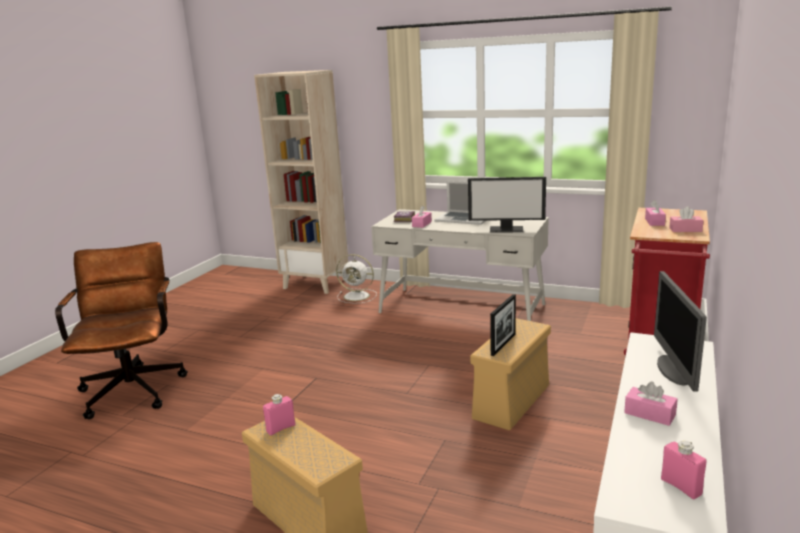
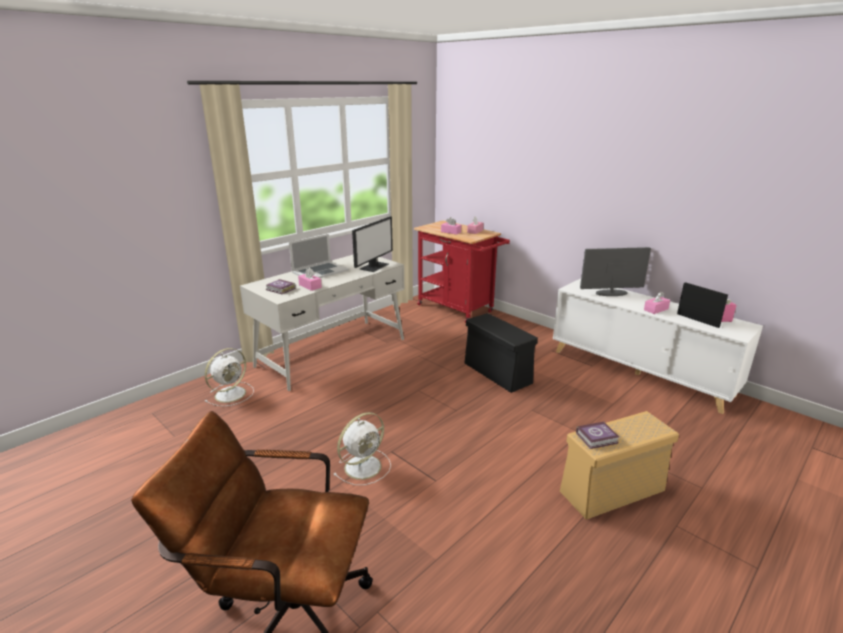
camera: 70 degrees left, 5 degrees up
beige bookcase [254,70,348,294] -> none
pink bottle [263,394,296,436] -> book [576,421,619,449]
beige storage box [470,318,551,431] -> black storage box [465,313,538,393]
picture frame [490,294,516,356] -> picture frame moved to [677,282,728,328]
monitor [654,271,707,391] -> monitor turned 150 degrees clockwise [580,247,651,296]
none -> white fan [334,412,391,485]

